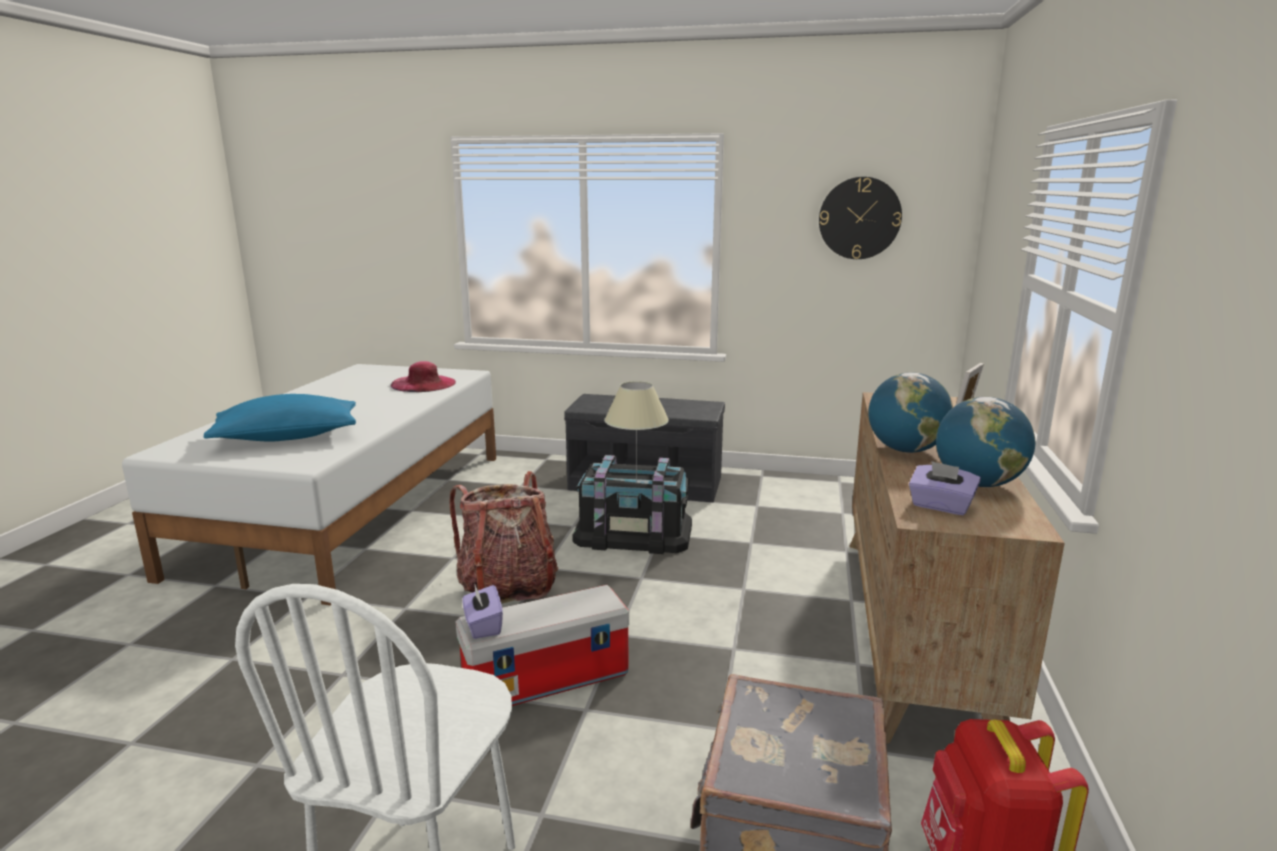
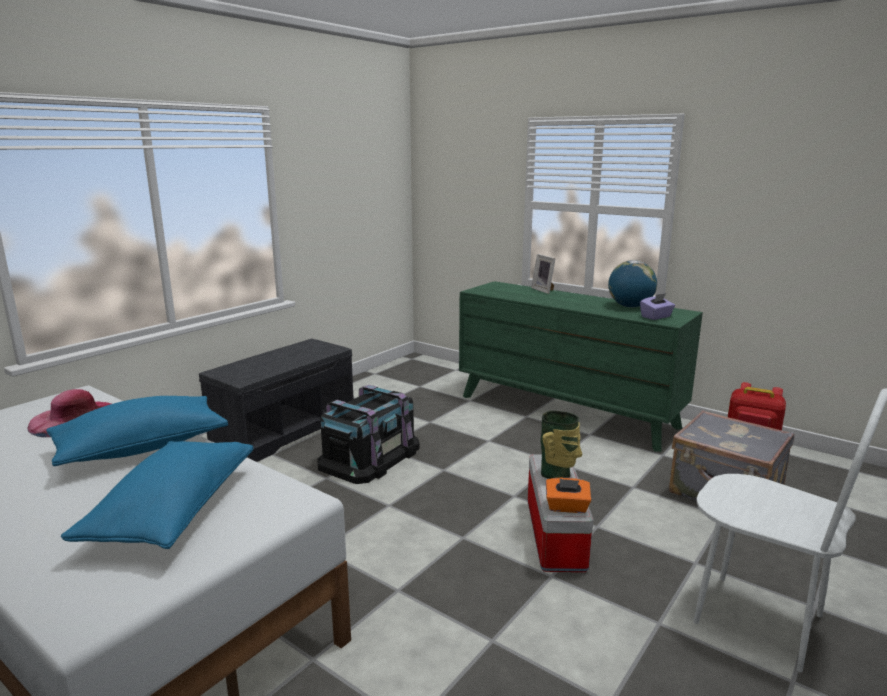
camera: 65 degrees left, 0 degrees up
backpack [449,471,558,604] -> none
purple tissue box [462,583,503,639] -> orange tissue box [546,478,591,513]
beige table lamp [604,381,669,482] -> none
wall clock [819,177,902,259] -> none
brown dresser [849,392,1065,744] -> green dresser [459,281,703,452]
globe [868,372,953,453] -> none
none -> blue pillow [46,396,228,466]
none -> vase [541,411,582,479]

